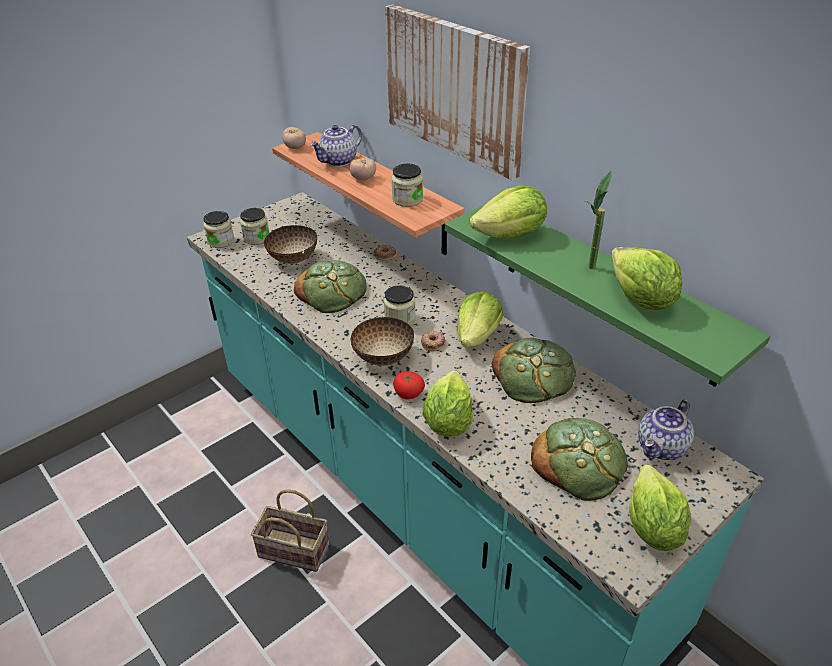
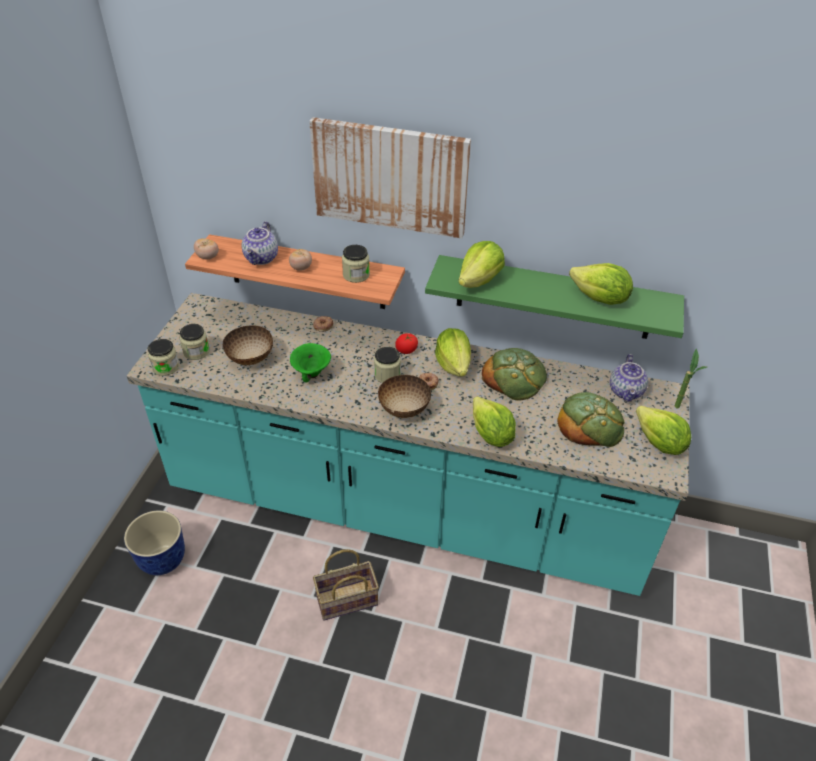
camera: 35 degrees left, 5 degrees up
bread [294,260,367,313] -> green bowl [290,343,331,382]
tomato [393,371,425,399] -> tomato moved to [395,333,418,354]
potted plant [585,171,612,269] -> potted plant moved to [674,349,707,408]
none -> planter [124,510,185,575]

